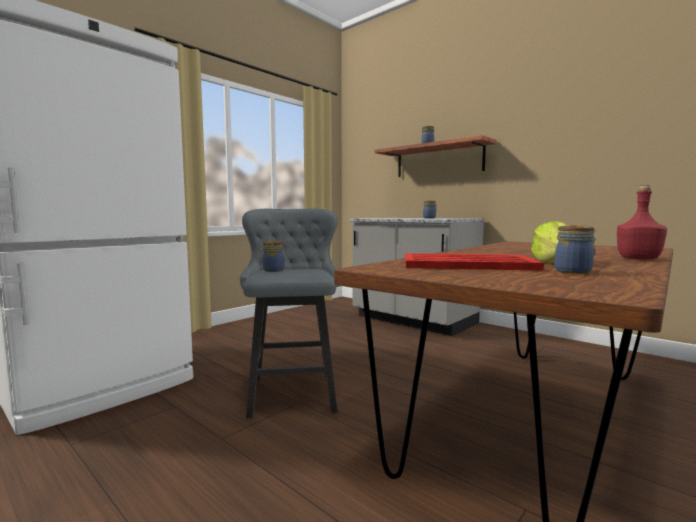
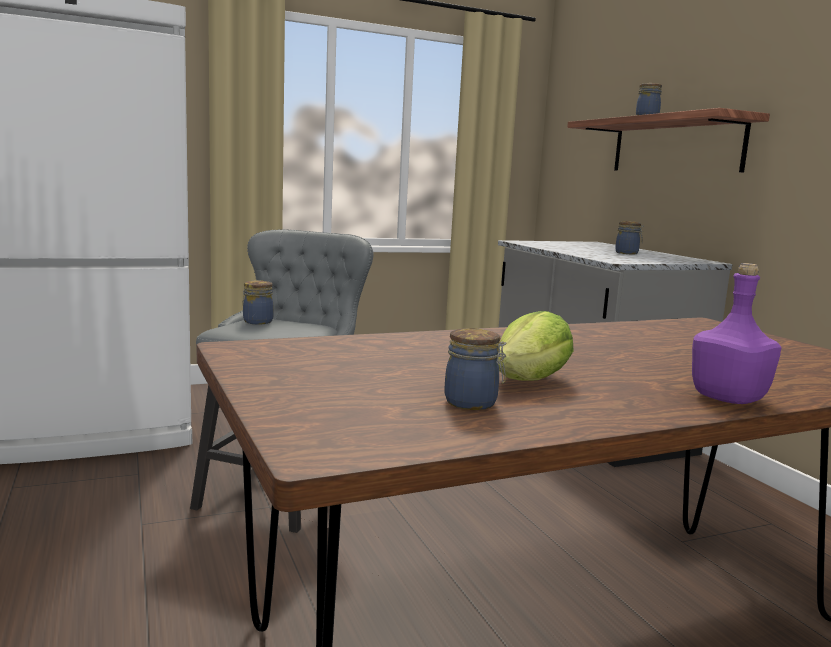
camera: 25 degrees right, 5 degrees up
red tray [405,253,544,271] -> none
red bottle [617,185,667,260] -> purple bottle [692,263,782,404]

